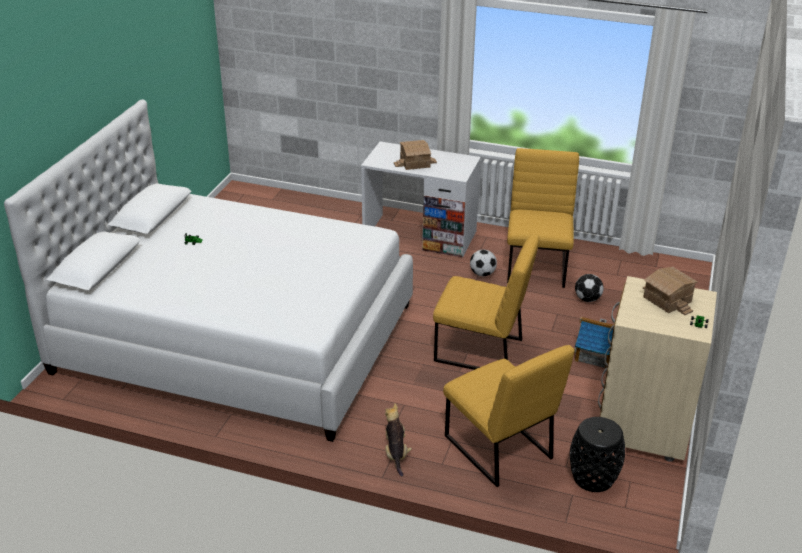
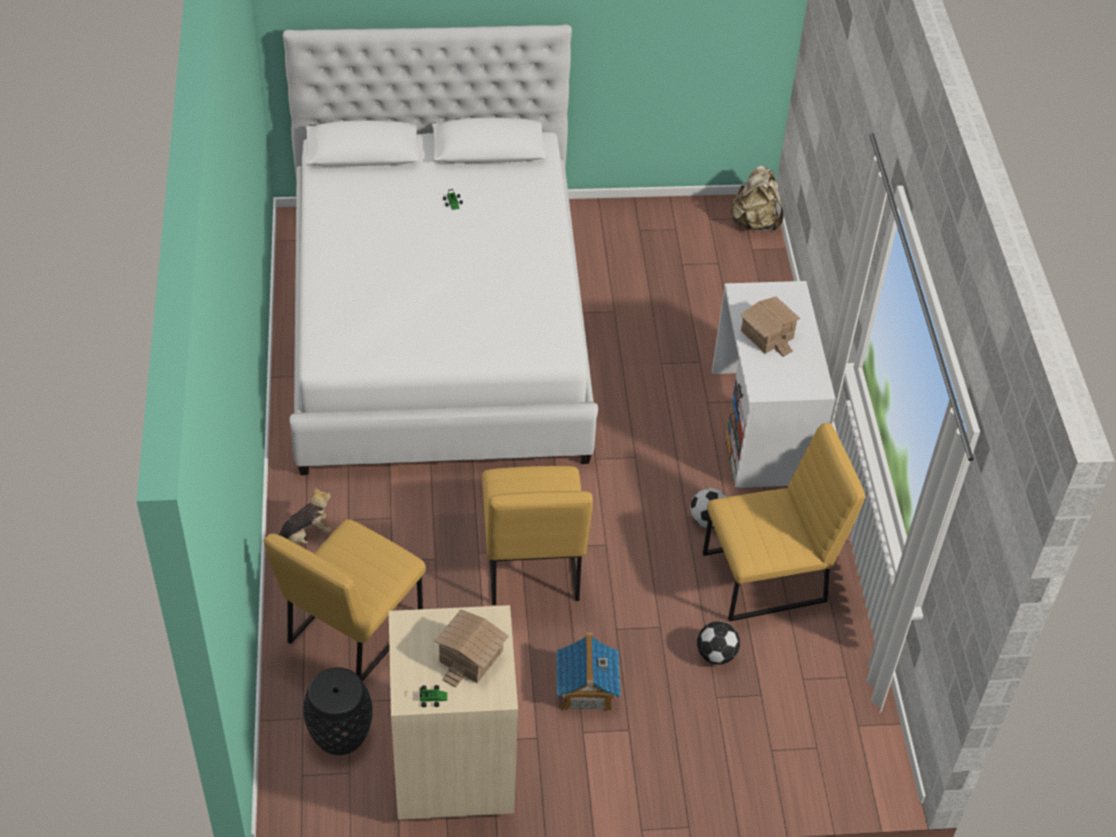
camera: 65 degrees right, 15 degrees up
none -> beige backpack [729,166,784,231]

